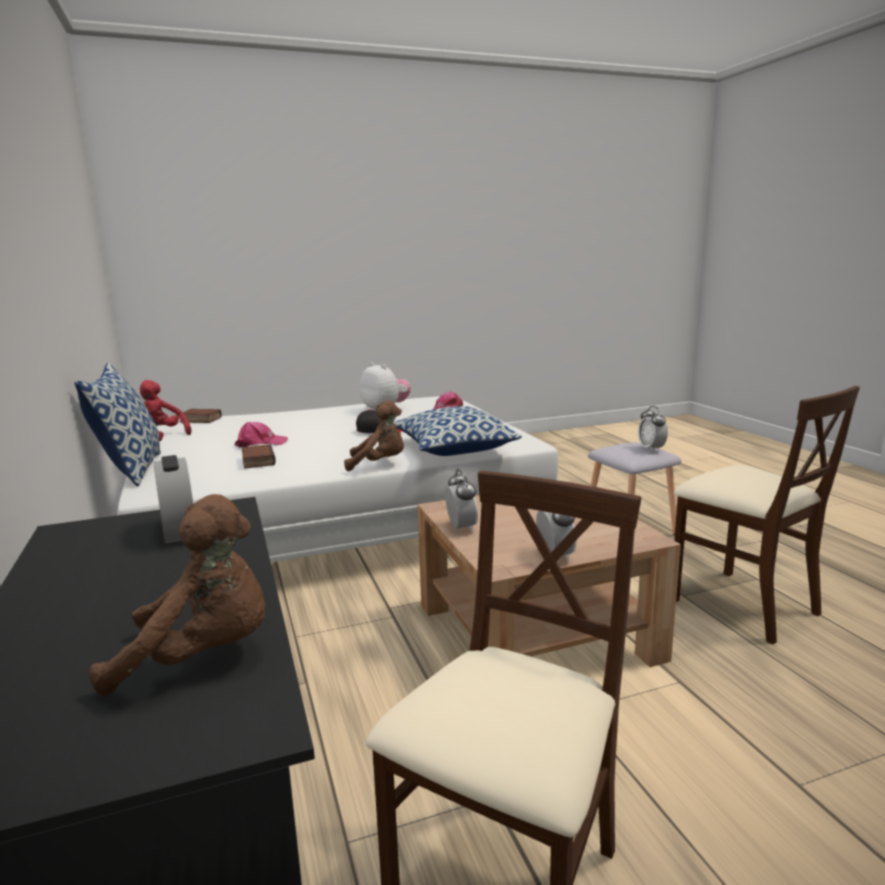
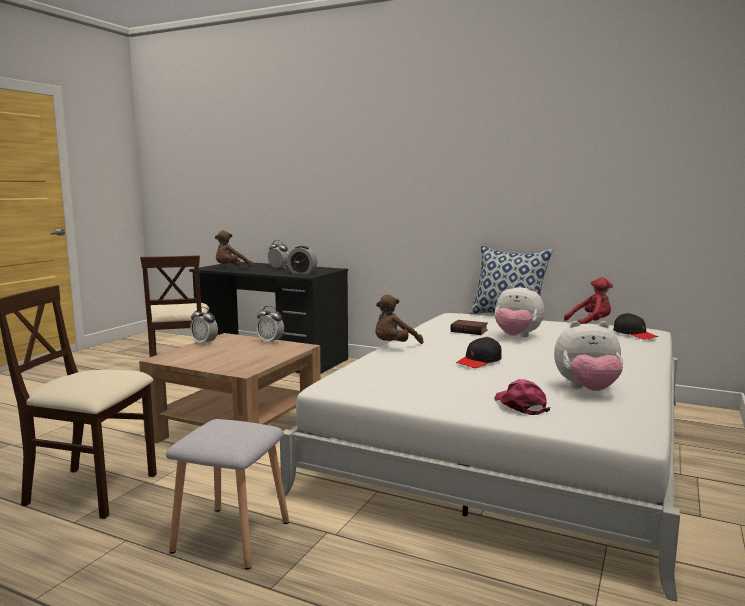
camera: 135 degrees right, 5 degrees down
book [179,409,222,423] -> black cap [613,313,658,340]
pink cap [235,422,288,448] -> plush toy [495,285,544,337]
pillow [393,406,522,456] -> none
alarm clock [638,406,668,452] -> alarm clock moved to [268,240,288,269]

